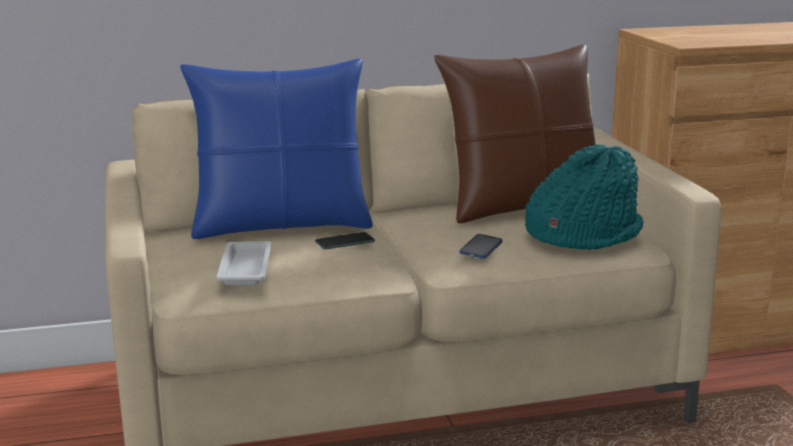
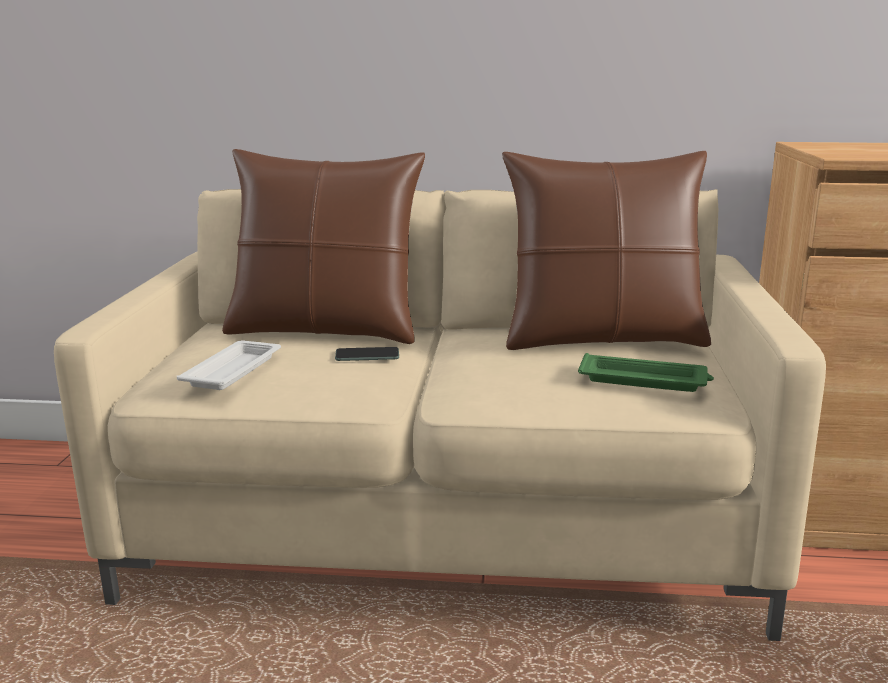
camera: 20 degrees right, 0 degrees up
blue pillow [180,59,373,239] -> brown pillow [222,149,425,344]
phone [459,234,502,259] -> none
turquoise hat [525,144,643,250] -> green tray [578,353,714,392]

